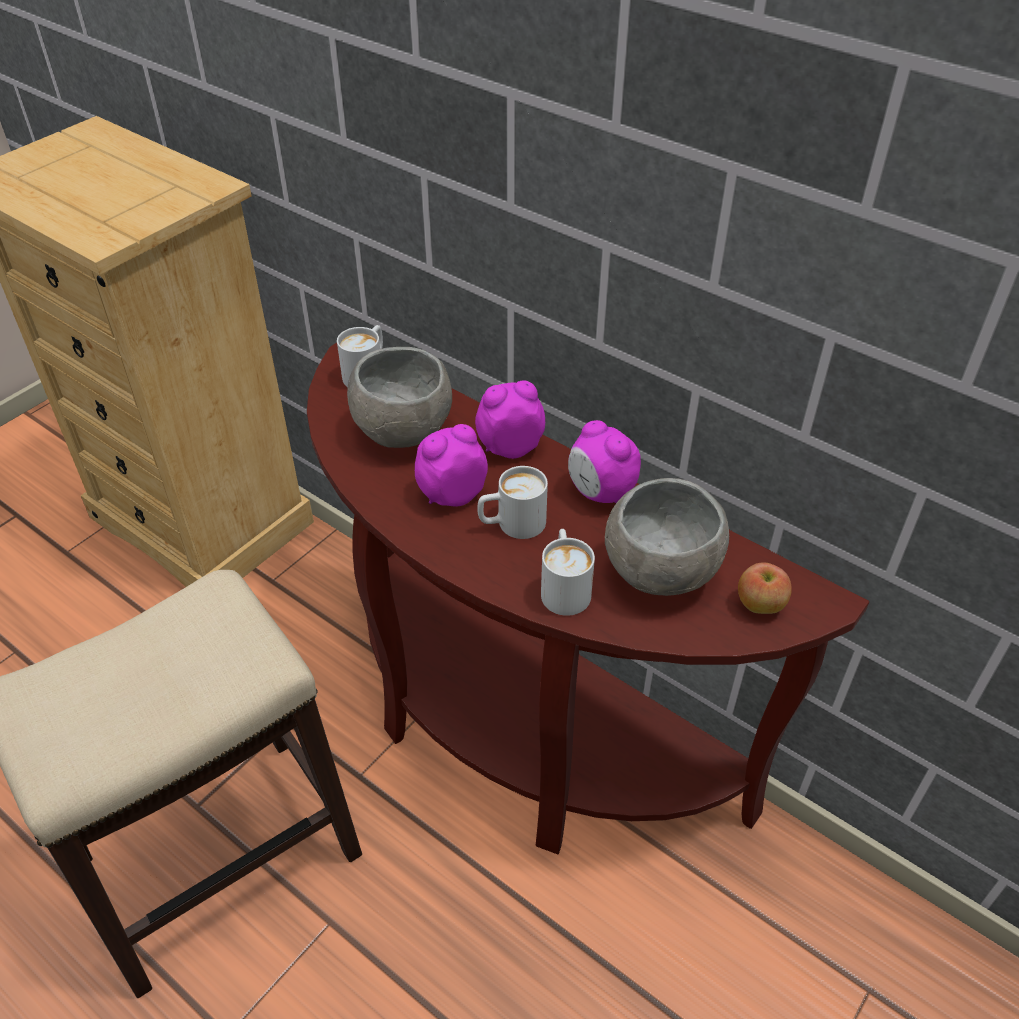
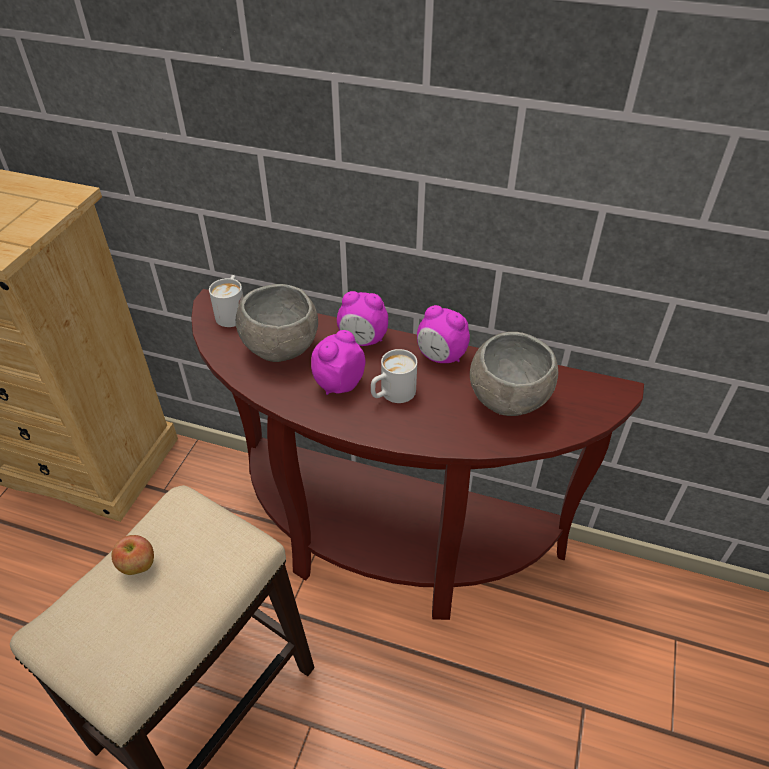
camera: 20 degrees left, 0 degrees up
alarm clock [475,381,545,459] -> alarm clock turned 135 degrees counterclockwise [337,291,388,346]
white mug [541,529,595,616] -> none
apple [738,562,792,614] -> apple moved to [112,535,154,575]

